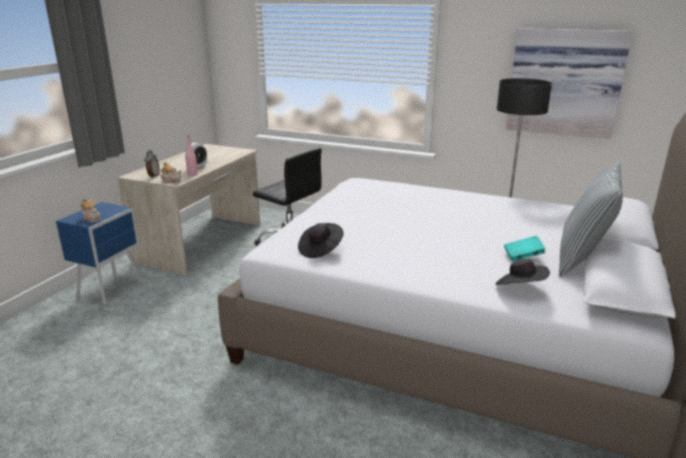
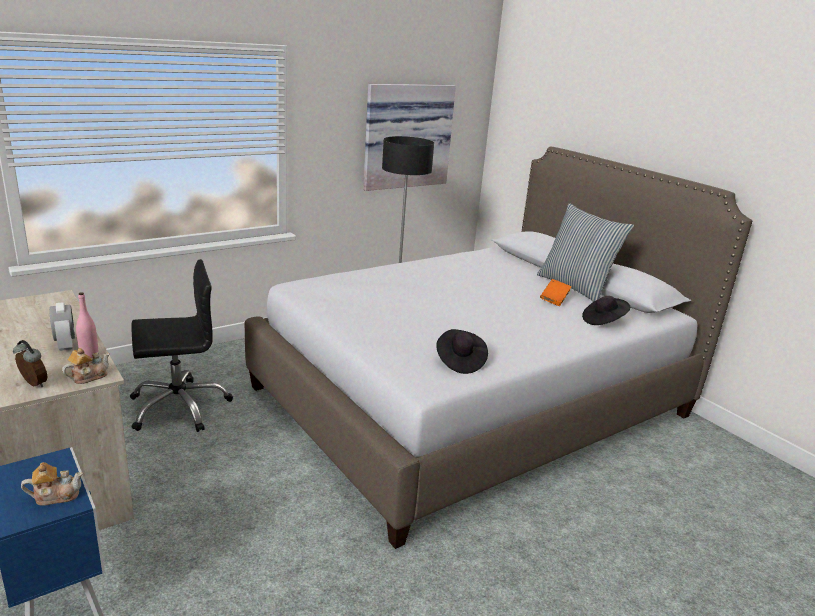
camera: 60 degrees left, 0 degrees up
turquoise book [504,235,546,262] -> orange book [540,279,572,306]

